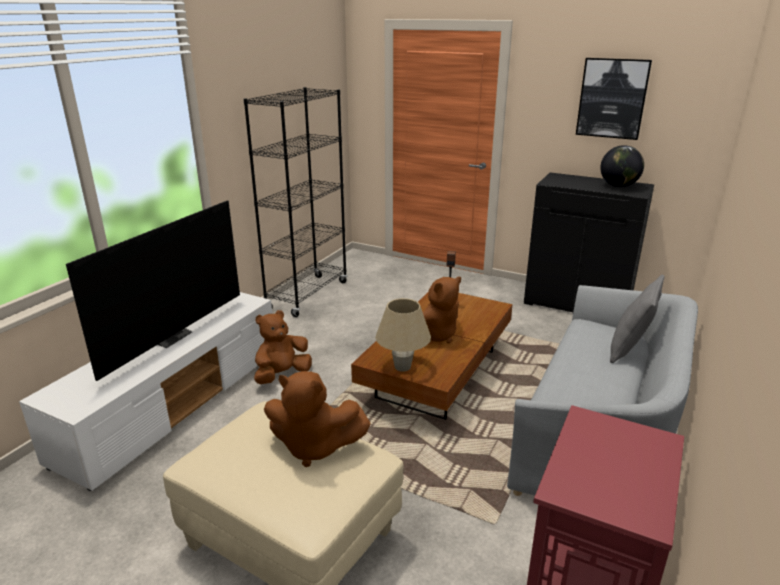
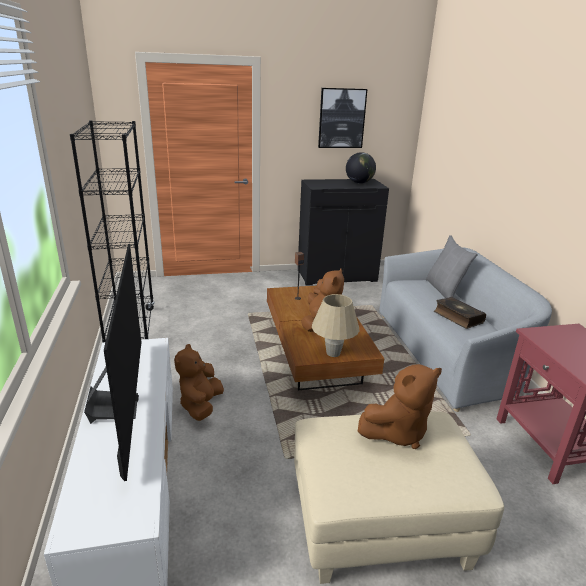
camera: 40 degrees left, 0 degrees up
none -> book [434,297,486,329]

